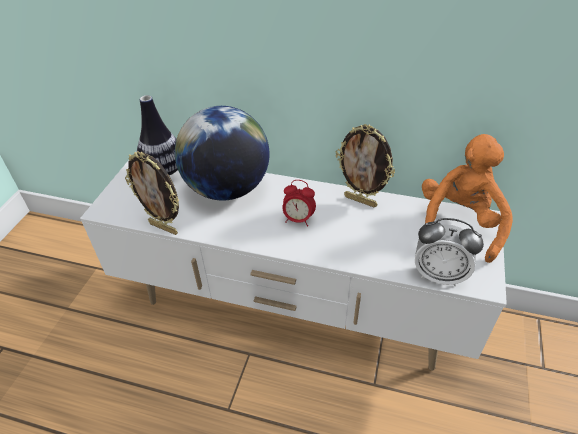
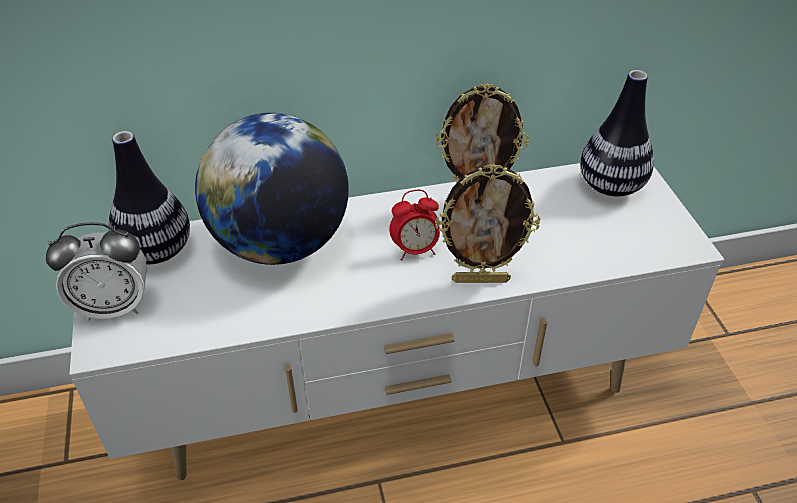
camera: 30 degrees left, 0 degrees up
picture frame [125,151,179,235] -> picture frame moved to [435,163,540,283]
alarm clock [415,218,484,287] -> alarm clock moved to [46,222,147,321]
orange plush toy [422,134,513,263] -> vase [580,70,654,197]

